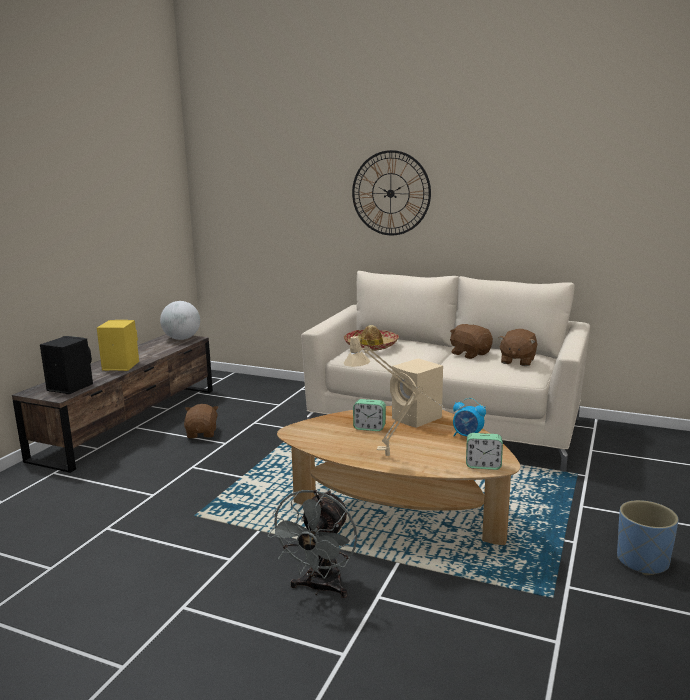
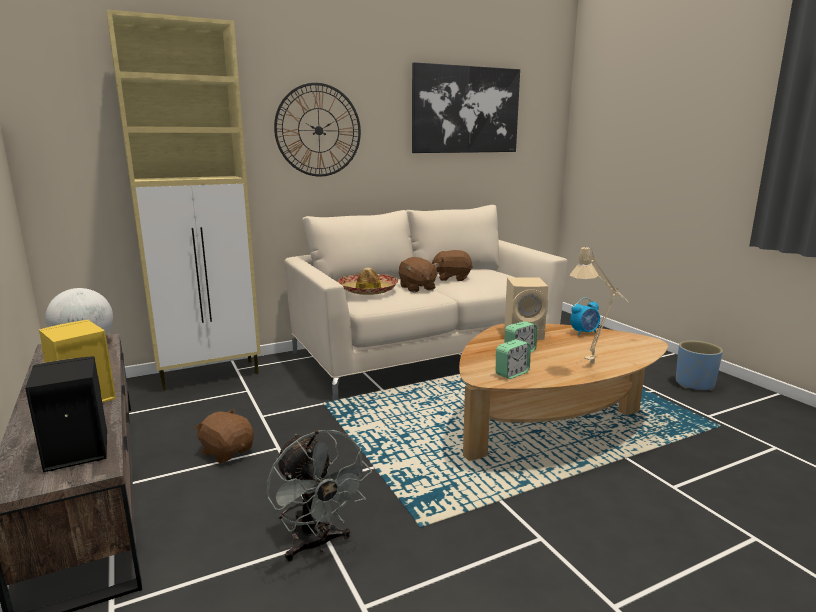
camera: 50 degrees left, 0 degrees up
grey fan [268,490,357,598] -> grey fan moved to [266,430,372,562]
alarm clock [466,433,503,470] -> alarm clock moved to [496,340,531,379]
brown plush toy [498,329,537,366] -> brown plush toy moved to [399,257,439,292]
none -> beige cabinet [107,9,261,391]
none -> picture [412,62,520,153]

